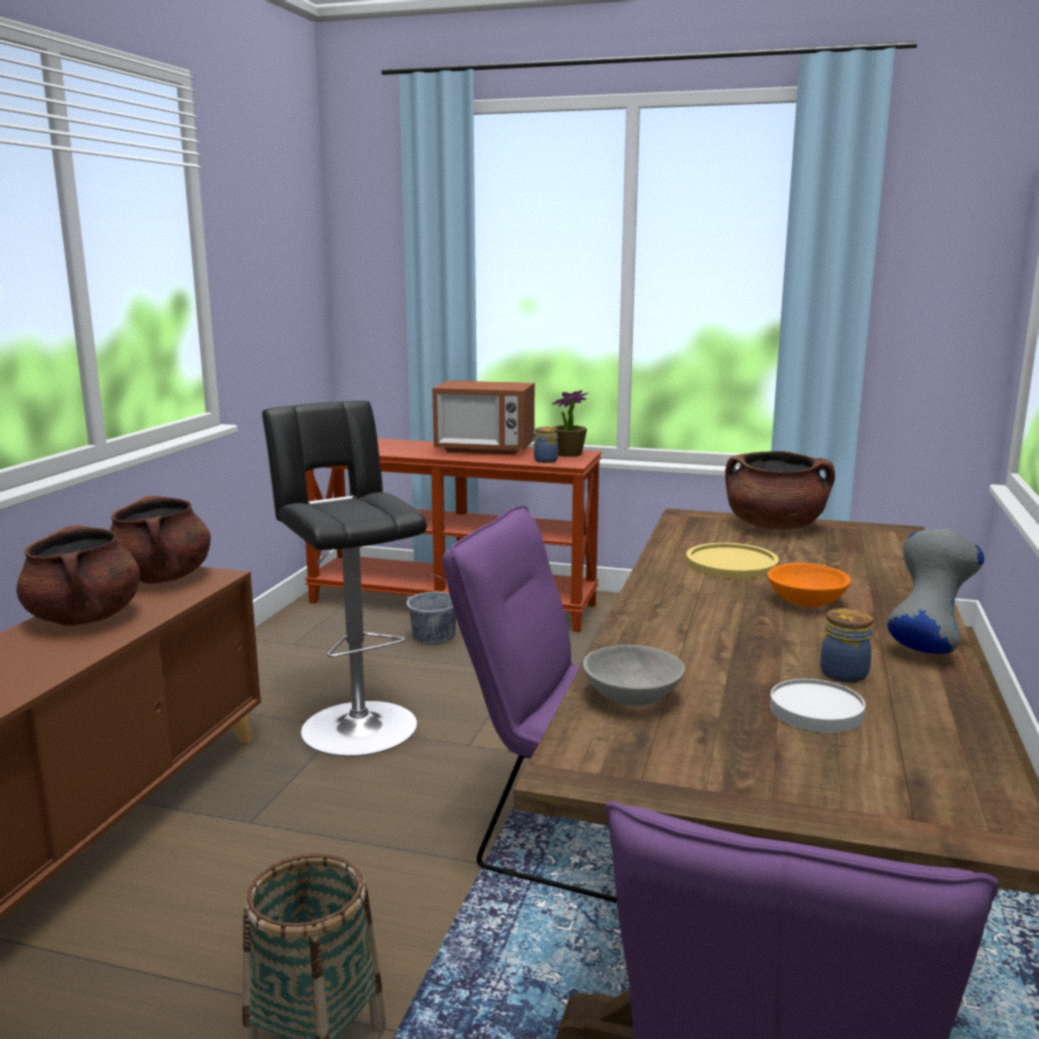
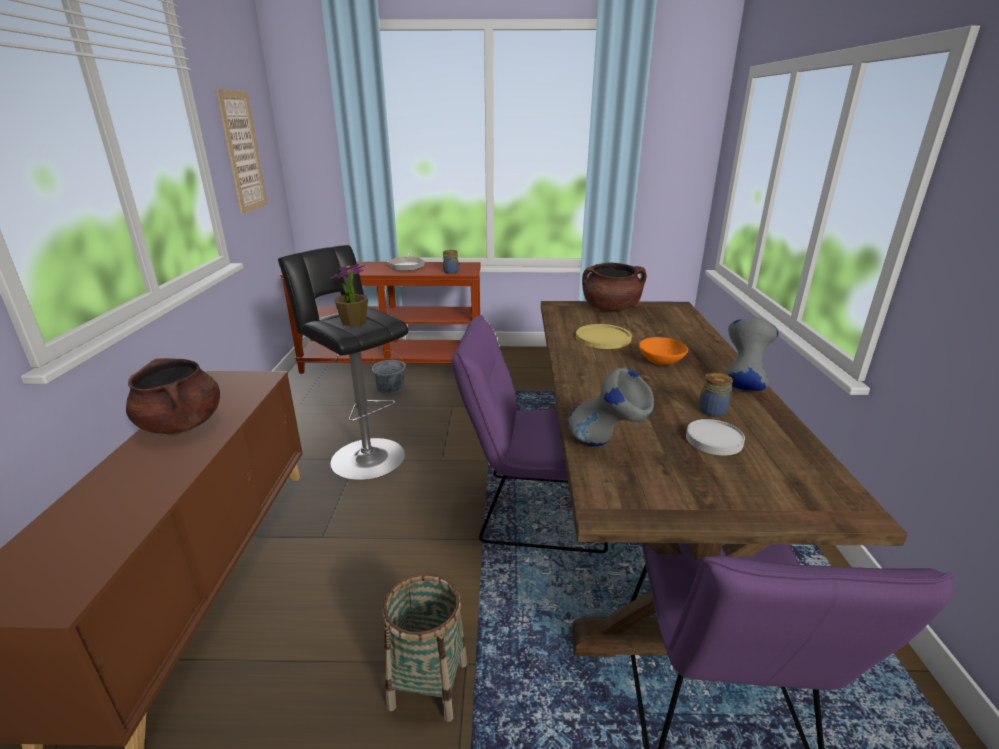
camera: 15 degrees left, 10 degrees up
brown cooking pot [110,496,211,584] -> none
microwave [432,380,535,455] -> frying pan [387,252,425,271]
potted plant [551,390,588,457] -> potted plant moved to [331,264,368,327]
grey bowl [583,645,685,706] -> grey vase [568,368,654,446]
none -> picture [216,89,268,214]

